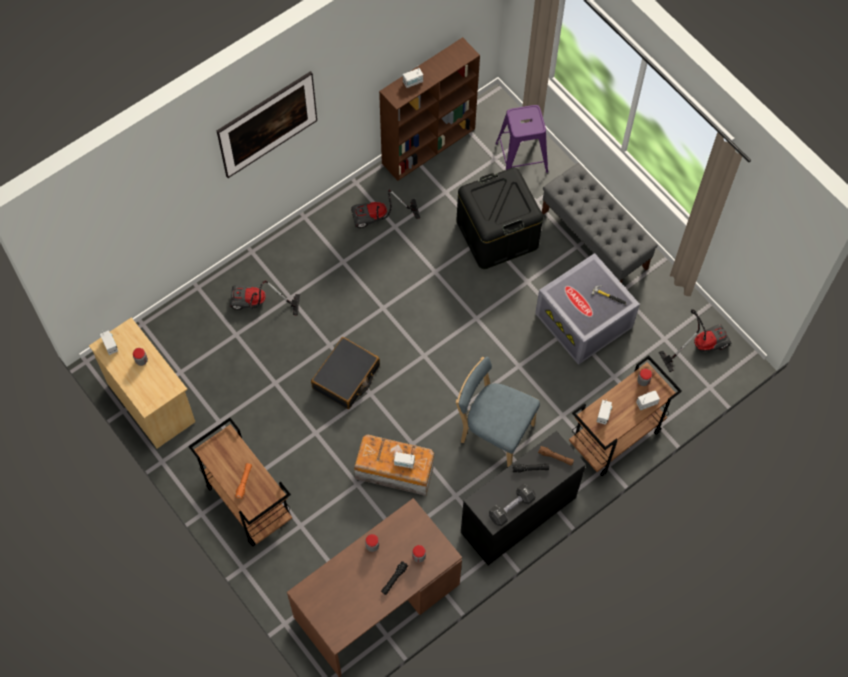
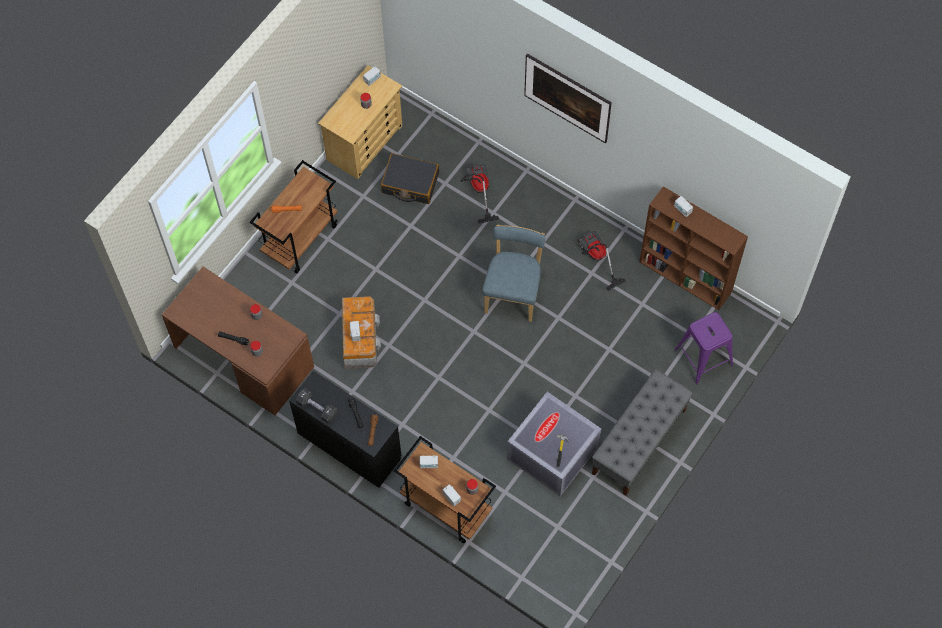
camera: 75 degrees right, 0 degrees up
black suitcase [311,337,380,409] -> black suitcase moved to [381,153,439,204]
black storage box [456,168,543,269] -> none
blue chair [456,357,540,467] -> blue chair moved to [482,225,545,322]
vacuum cleaner [659,309,732,372] -> none

